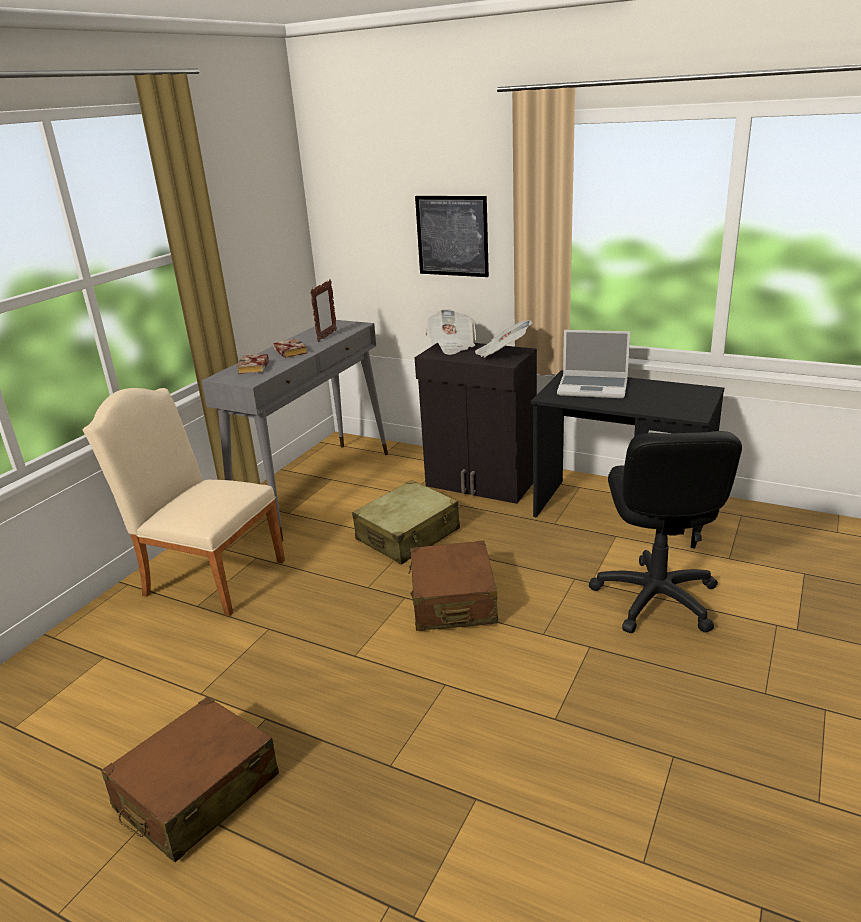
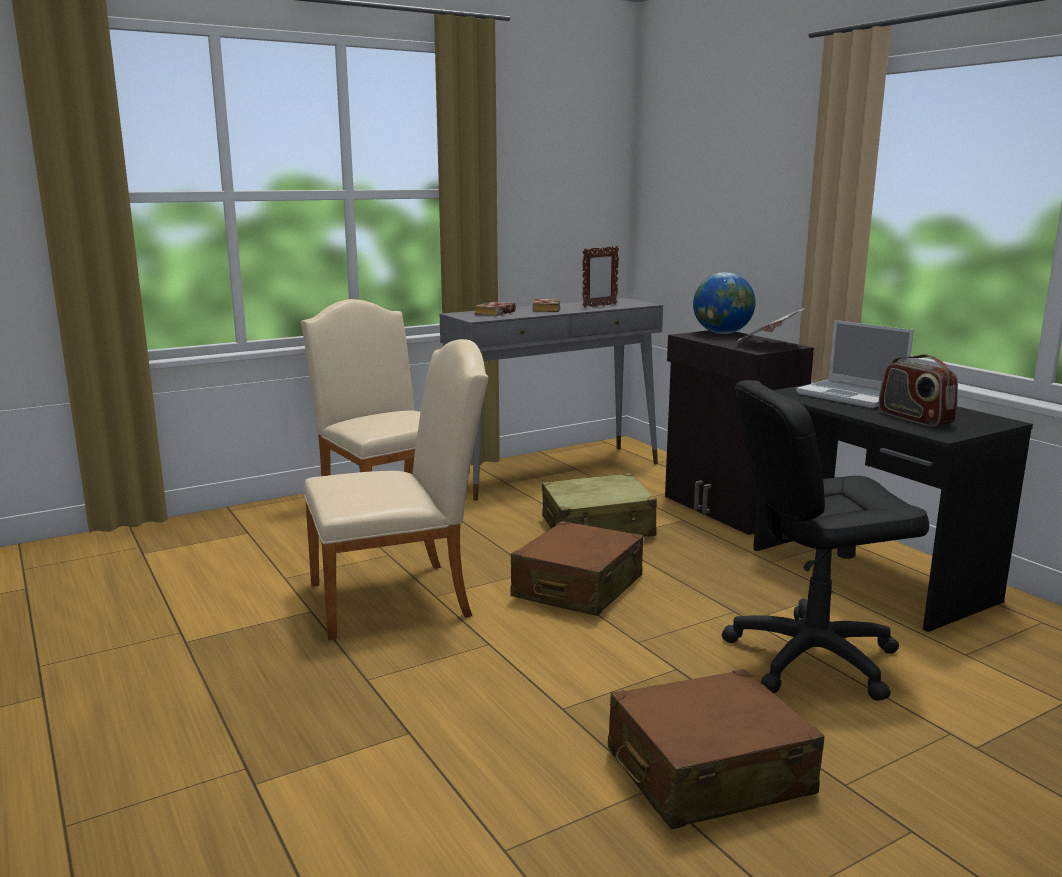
camera: 30 degrees right, 10 degrees down
brown suitcase [101,697,279,862] -> brown suitcase moved to [608,669,824,829]
picture [415,196,489,277] -> none
newspaper [425,309,476,355] -> globe [693,272,756,334]
black office chair [589,431,742,633] -> black office chair turned 45 degrees clockwise [722,380,929,701]
none -> beige chair [304,339,488,640]
none -> radio [879,354,958,426]

